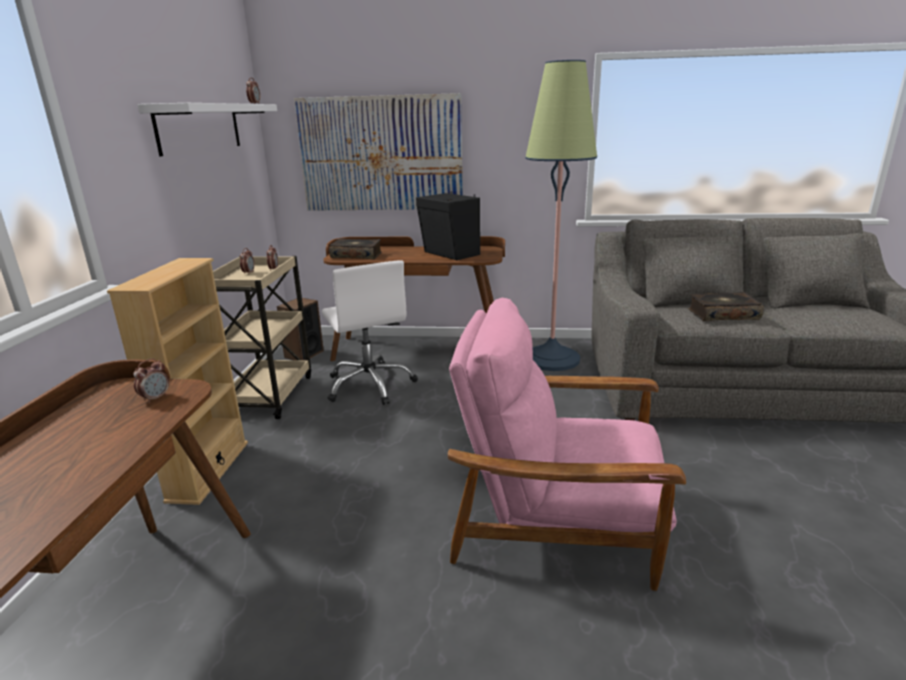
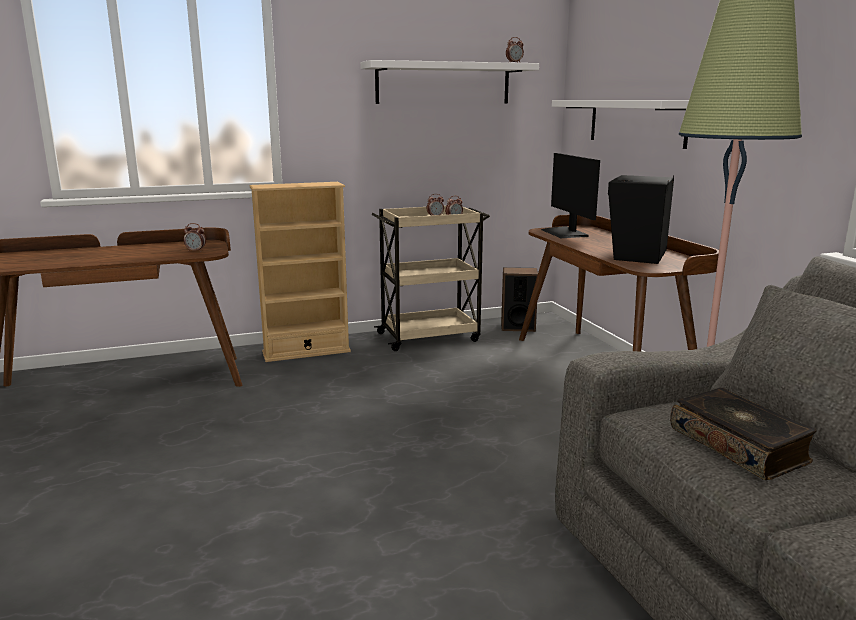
camera: 65 degrees right, 5 degrees down
picture [294,93,463,211] -> white shelf [552,100,689,149]
white office chair [322,260,418,405] -> none
book [329,239,382,259] -> monitor [541,153,600,238]
pink armchair [448,298,686,591] -> none

